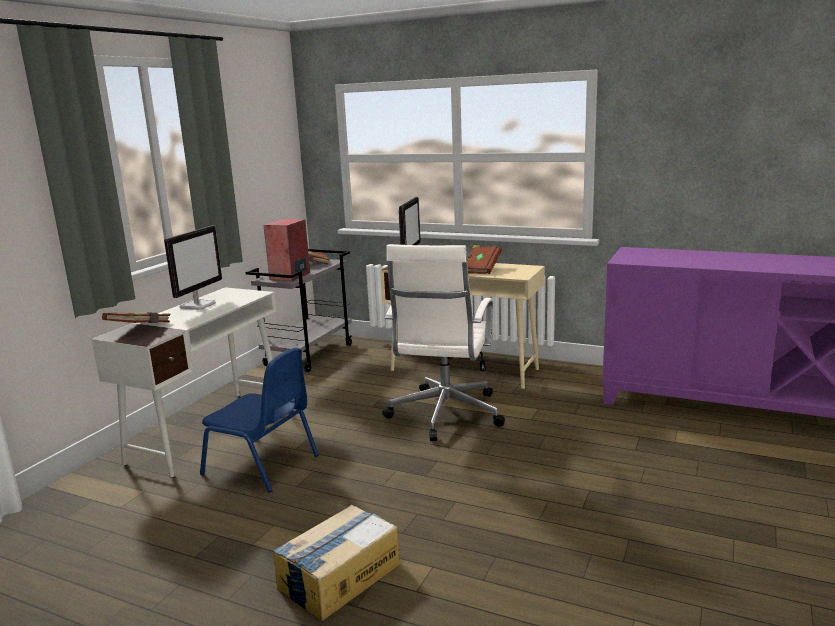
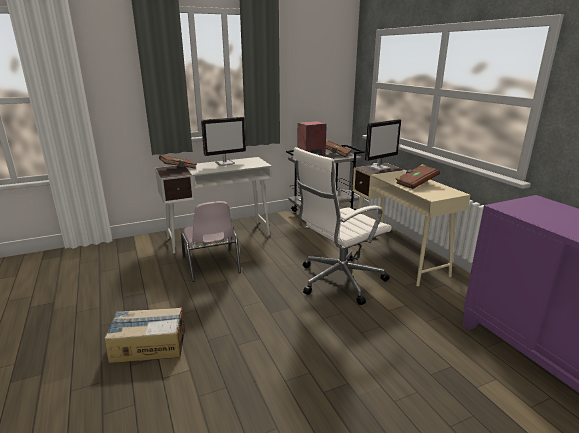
camera: 40 degrees right, 5 degrees up
blue chair [200,348,319,493] -> pink chair [181,201,241,282]

